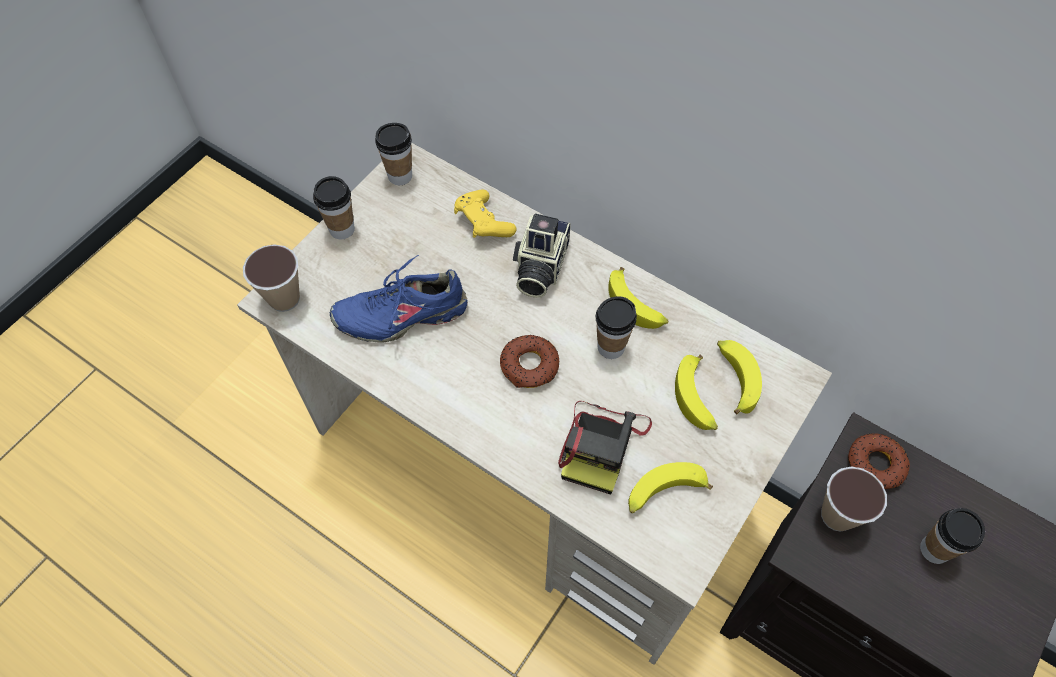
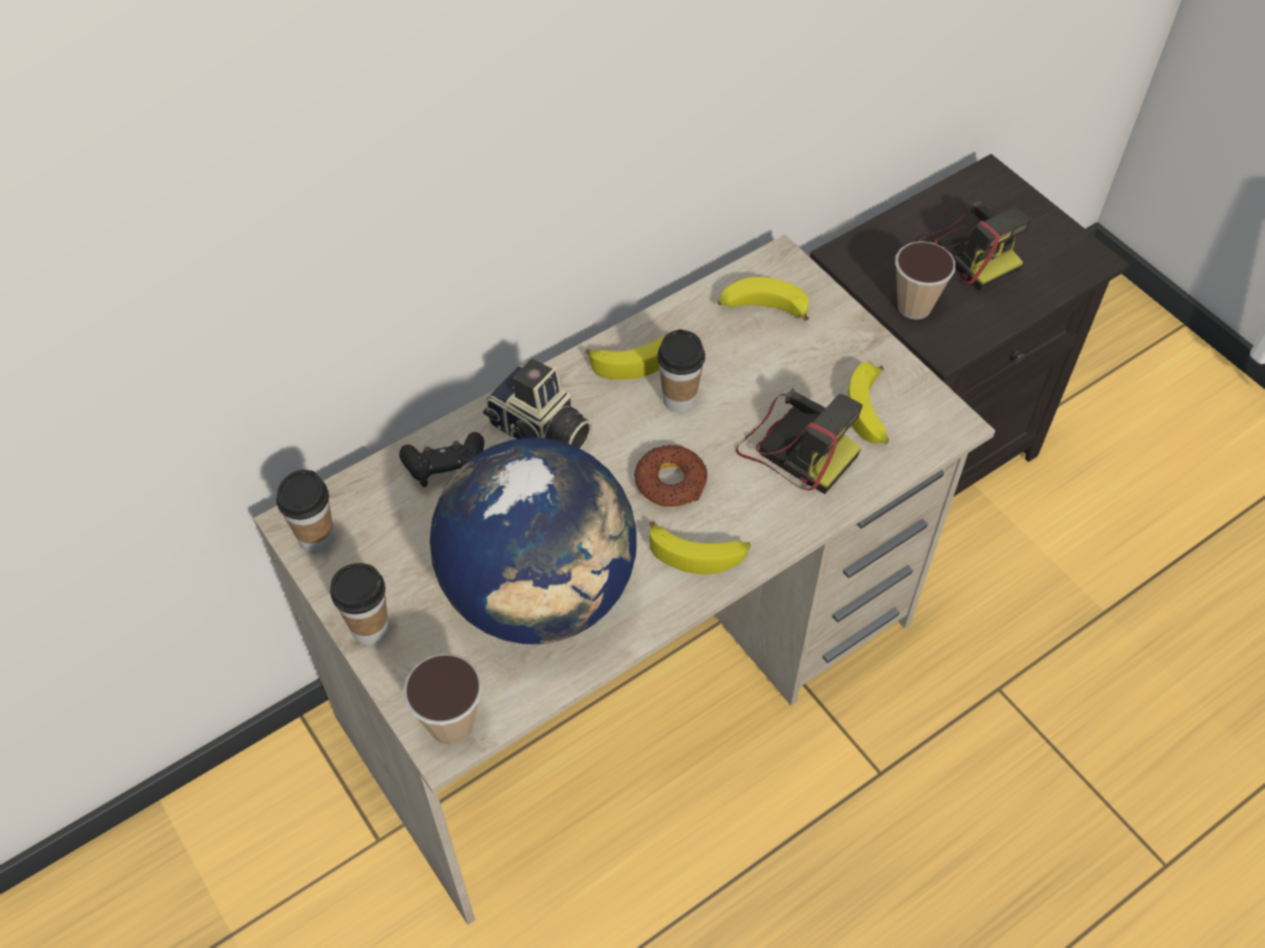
camera: 70 degrees left, 5 degrees down
blue shoe [330,255,468,342] -> globe [430,438,637,644]
yellow game controller [454,189,516,238] -> black game controller [399,432,484,487]
banana [675,355,718,430] -> banana moved to [649,521,751,574]
donut [848,433,910,489] -> none
cup [920,508,985,564] -> camera [918,201,1031,291]

